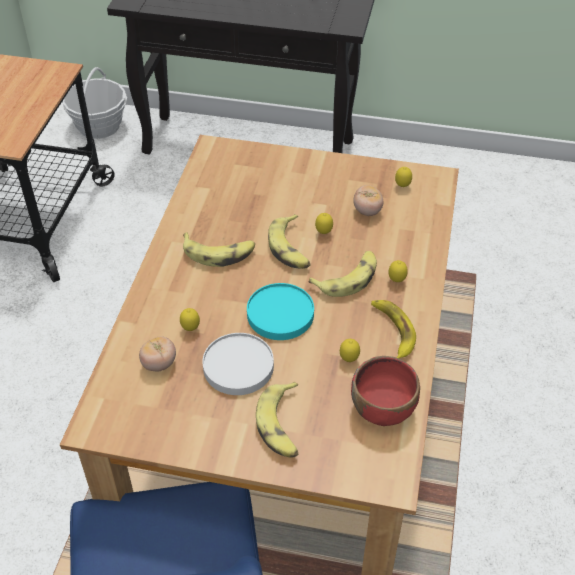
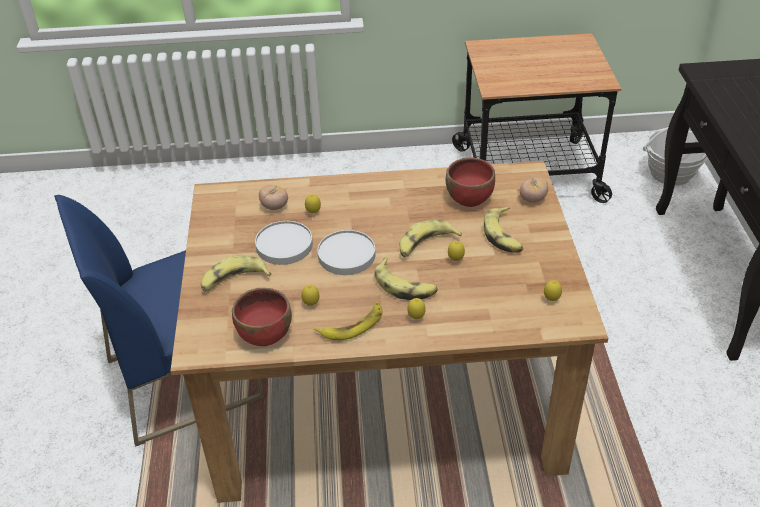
camera: 75 degrees right, 5 degrees down
banana [183,232,255,267] -> banana moved to [484,206,523,253]
turquoise plate [247,283,314,340] -> white plate [317,230,375,275]
tomato [353,185,383,216] -> tomato moved to [520,177,548,203]
none -> red bowl [446,157,495,207]

